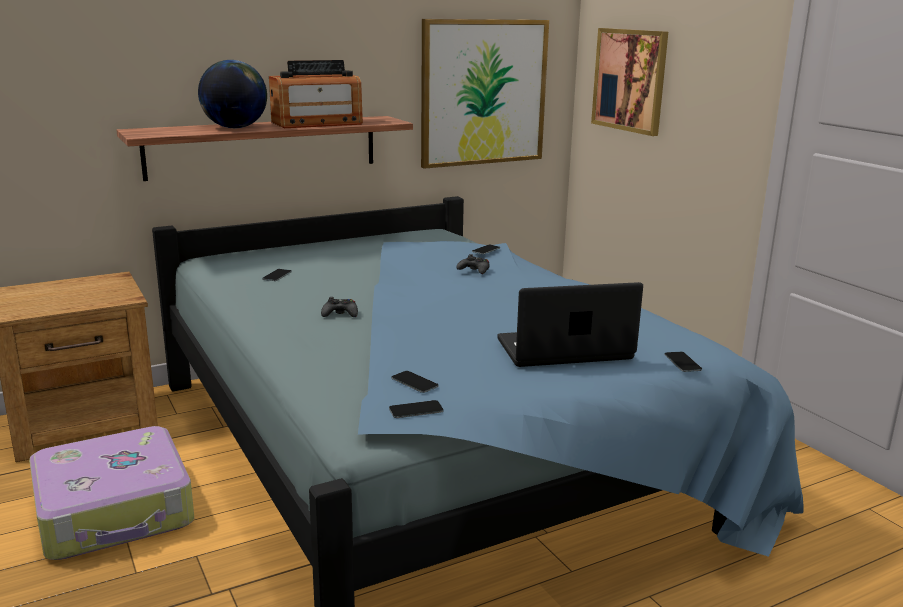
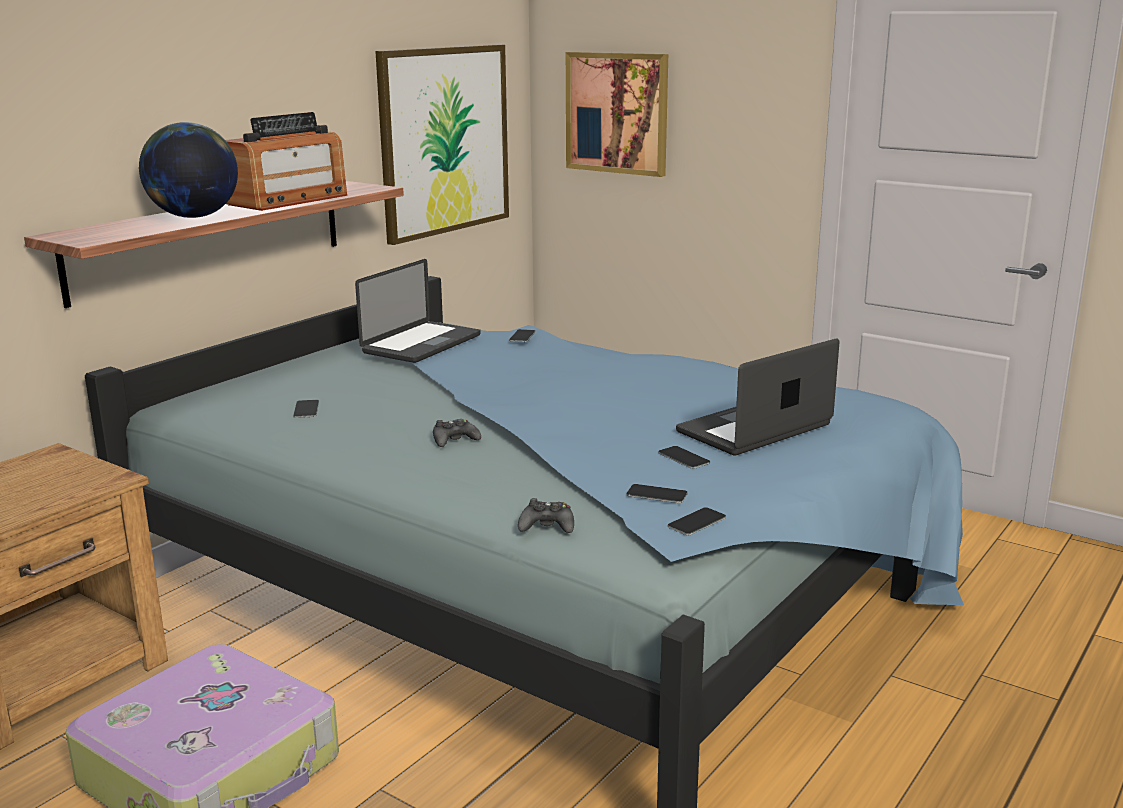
camera: 25 degrees left, 0 degrees up
black game controller [456,254,490,274] -> black game controller moved to [518,498,574,533]
phone [665,352,702,372] -> phone moved to [658,446,710,469]
none -> laptop [355,259,481,363]

